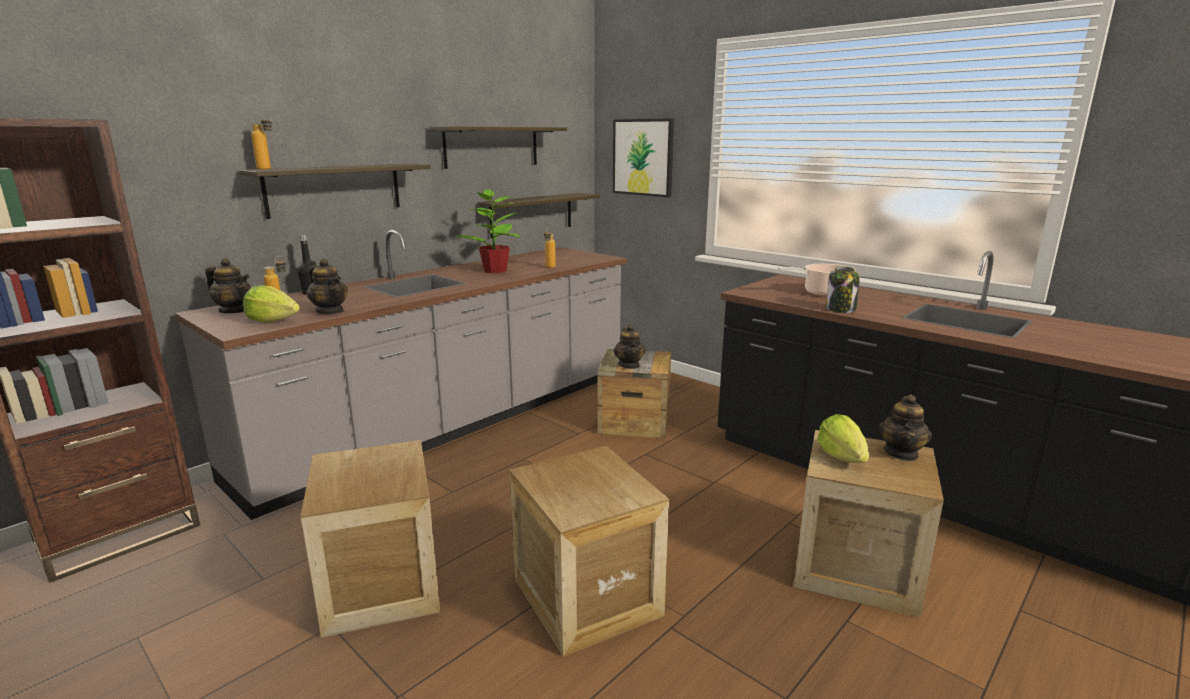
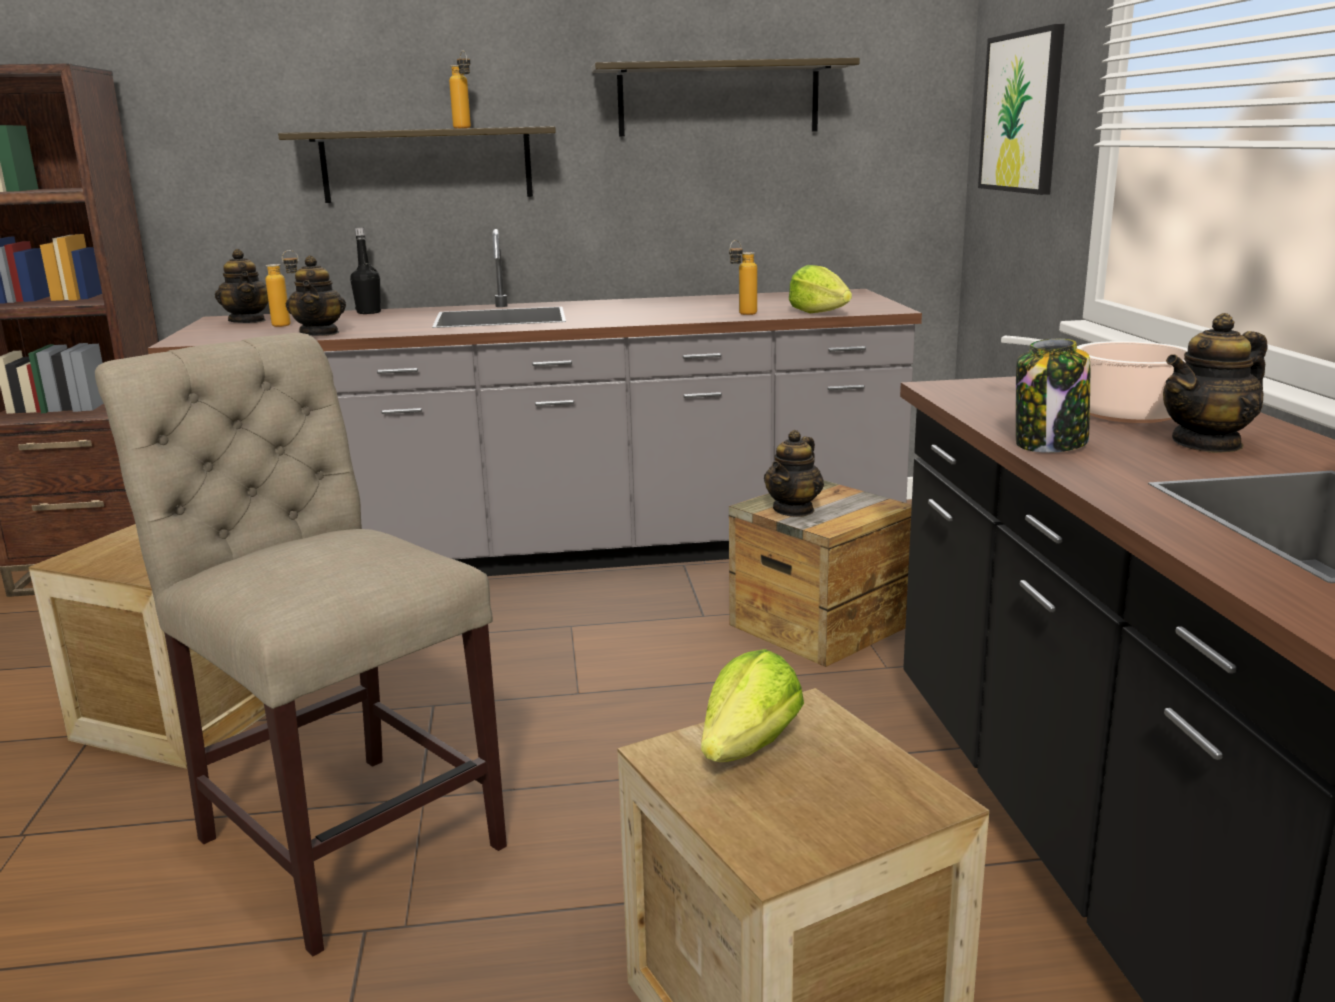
camera: 40 degrees right, 0 degrees up
lettuce [243,285,300,323] -> lettuce moved to [789,265,852,313]
bottle [251,114,272,169] -> bottle moved to [449,50,471,128]
potted plant [455,189,520,273] -> none
shelf [477,193,600,238] -> none
crate [510,446,669,657] -> beige chair [95,333,507,956]
teapot [879,394,932,461] -> teapot moved to [1163,313,1268,453]

